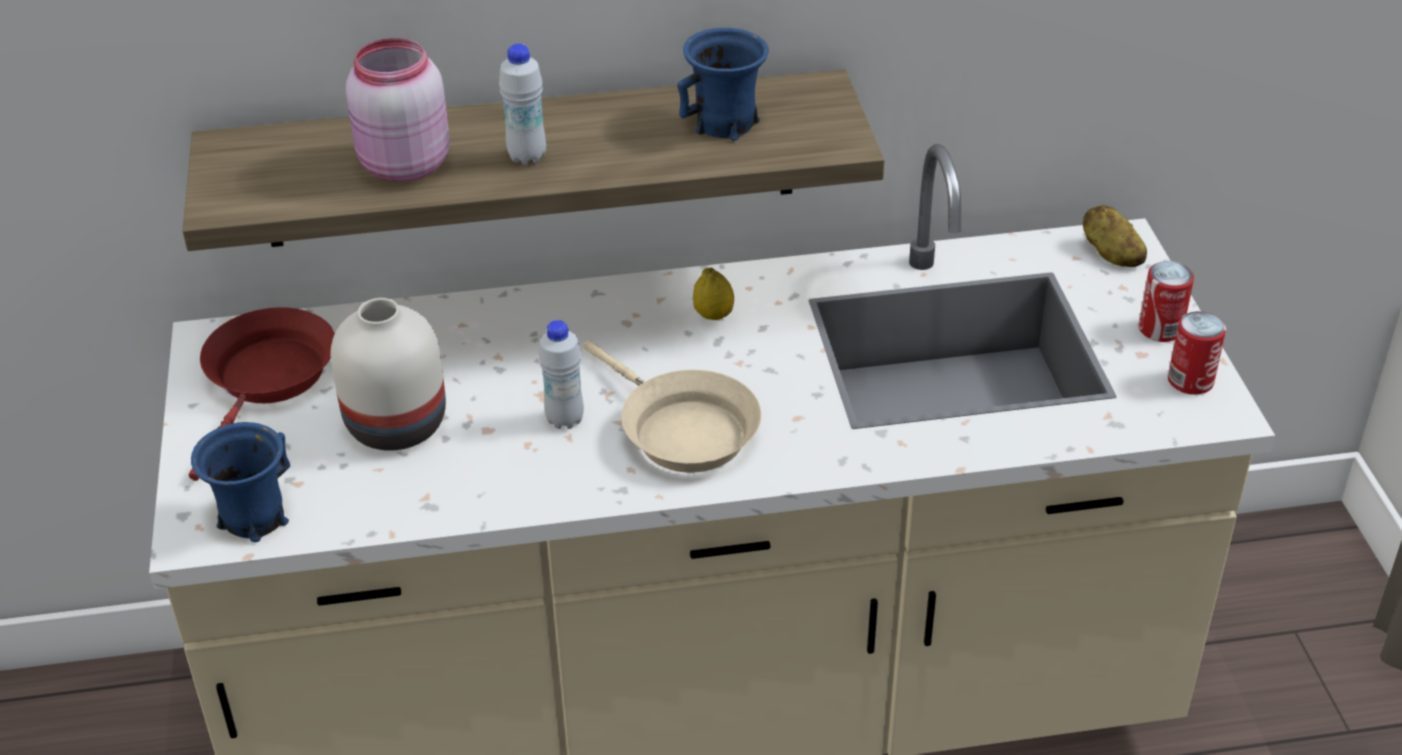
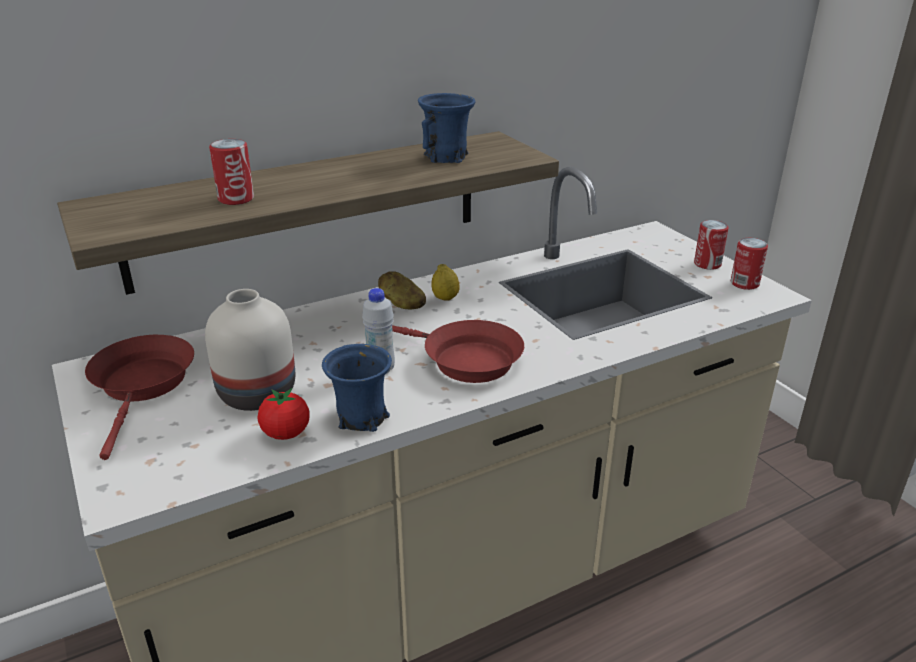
camera: 20 degrees left, 10 degrees down
blue mug [191,422,290,542] -> blue mug moved to [322,344,392,432]
pink jar [346,38,450,182] -> can [209,139,254,205]
white bottle [499,44,546,165] -> none
beige frying pan [583,340,761,473] -> red frying pan [392,320,524,383]
potato [1083,205,1147,267] -> potato moved to [378,271,426,309]
none -> tomato [258,388,310,440]

